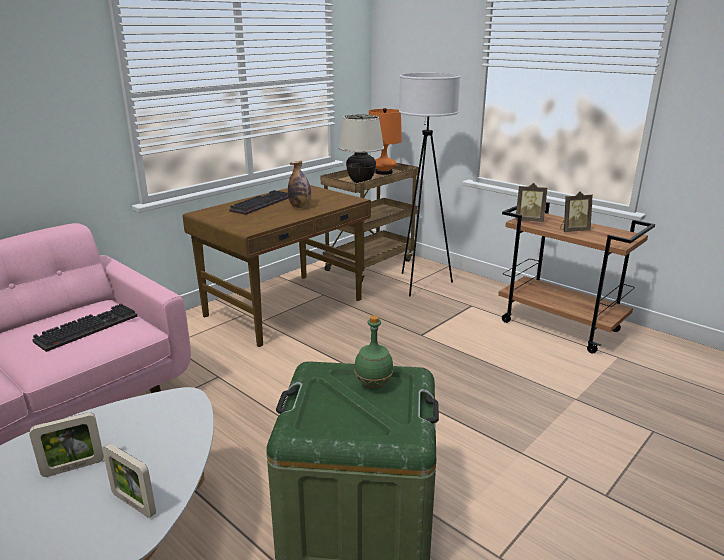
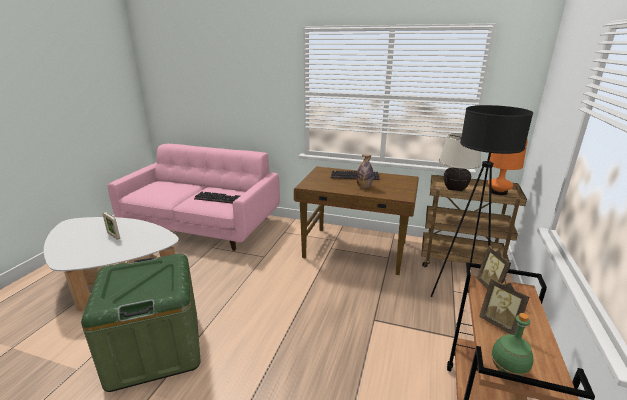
camera: 65 degrees right, 0 degrees up
picture frame [102,443,156,518] -> none
green bottle [354,315,393,390] -> green bottle moved to [491,313,533,376]
white floor lamp [399,73,461,297] -> black floor lamp [431,105,533,297]

